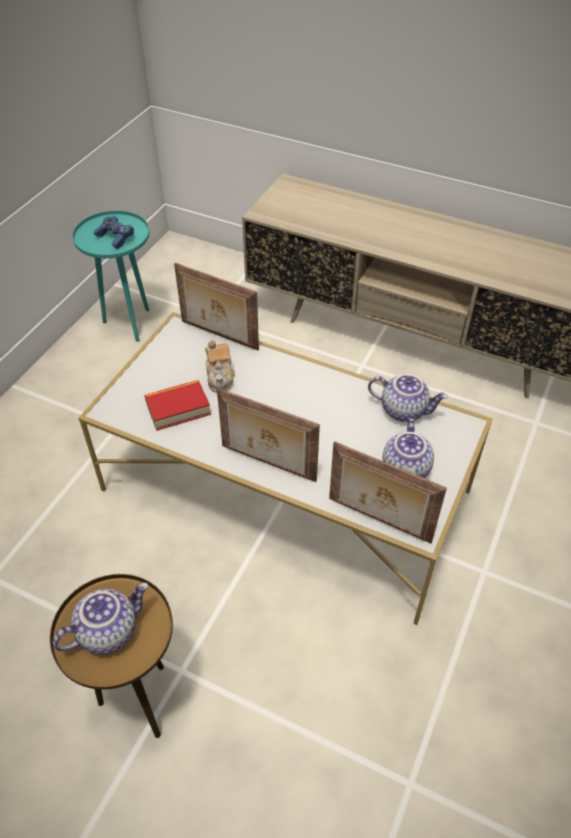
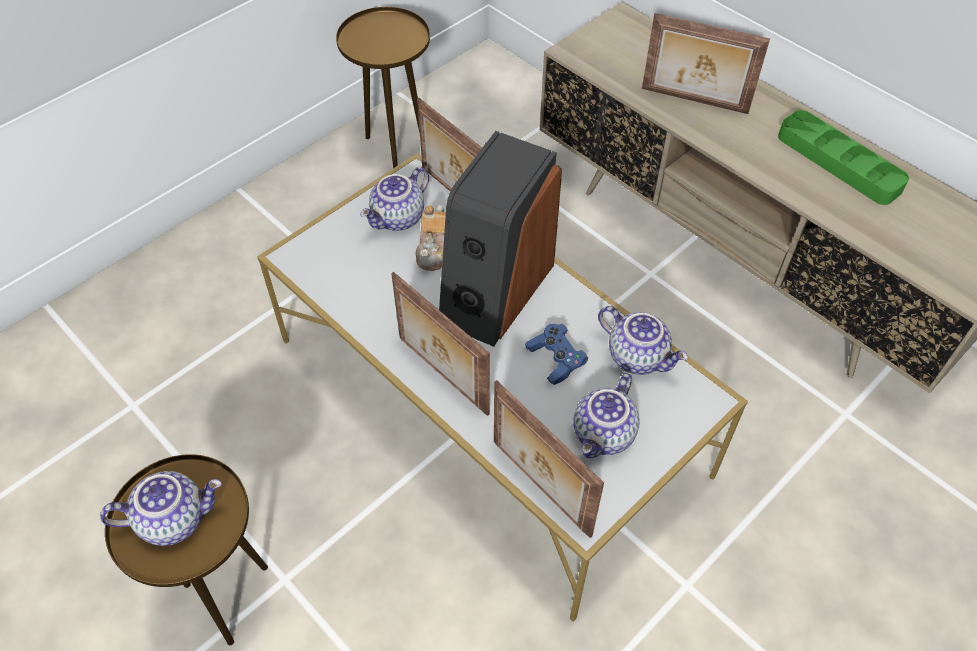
camera: 20 degrees right, 5 degrees up
turquoise side table [72,211,149,341] -> brown side table [336,7,430,168]
blue game controller [94,216,134,249] -> blue game controller moved to [525,324,588,385]
book [144,380,211,431] -> none
none -> teapot [360,167,429,231]
none -> speaker [439,131,562,347]
none -> picture frame [642,13,770,114]
none -> green tray [778,110,909,205]

